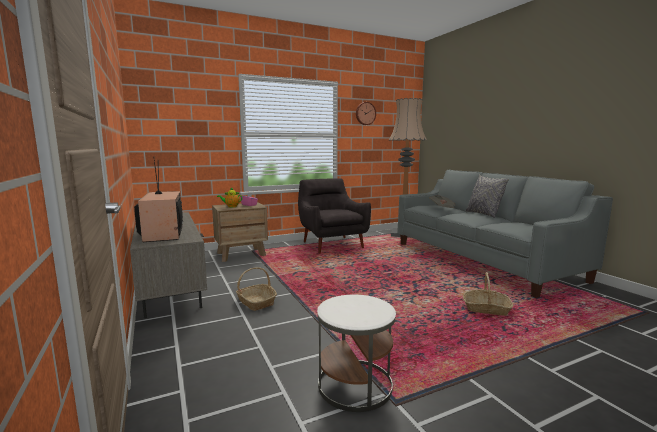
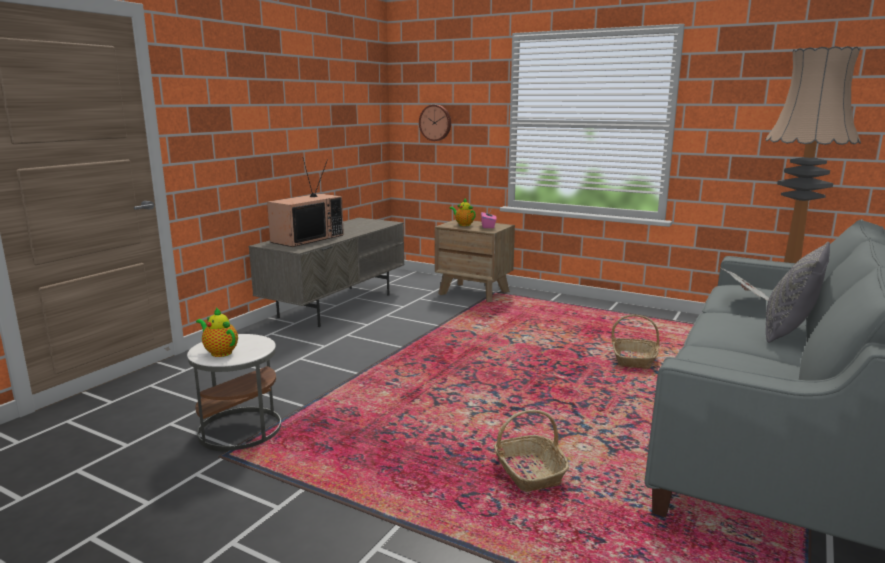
camera: 55 degrees right, 5 degrees up
basket [236,267,277,311] -> basket moved to [611,315,660,369]
grey armchair [298,178,371,253] -> none
wall clock [356,102,376,125] -> wall clock moved to [419,105,451,141]
none -> teapot [196,307,238,357]

